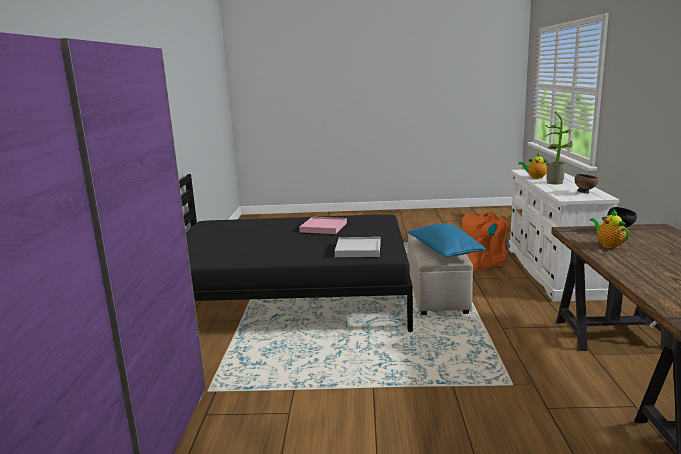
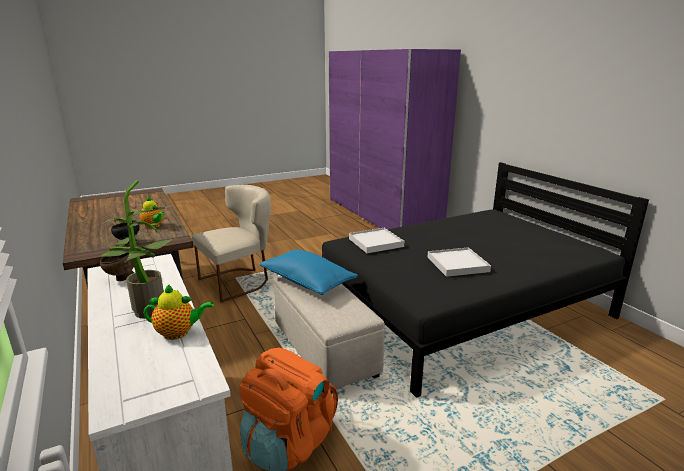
camera: 150 degrees right, 5 degrees up
pink tray [299,217,347,234] -> white tray [427,247,491,277]
none -> beige chair [192,185,271,302]

